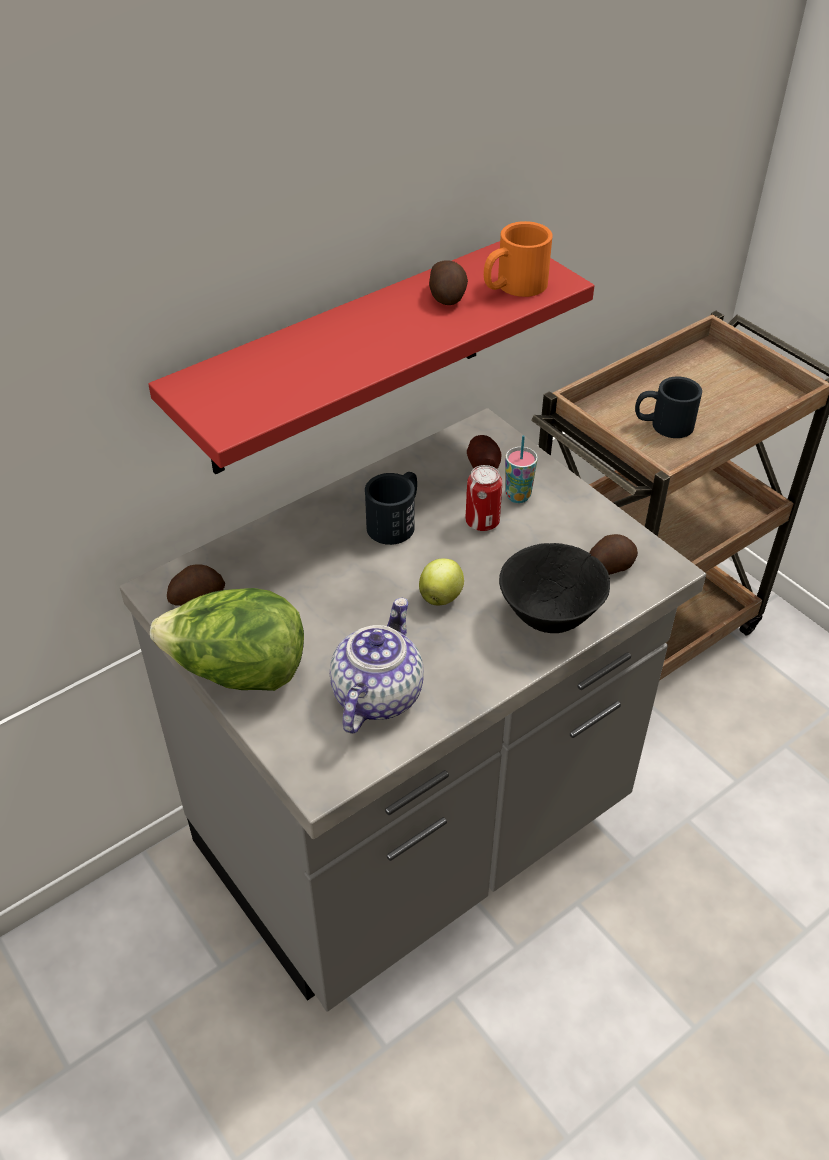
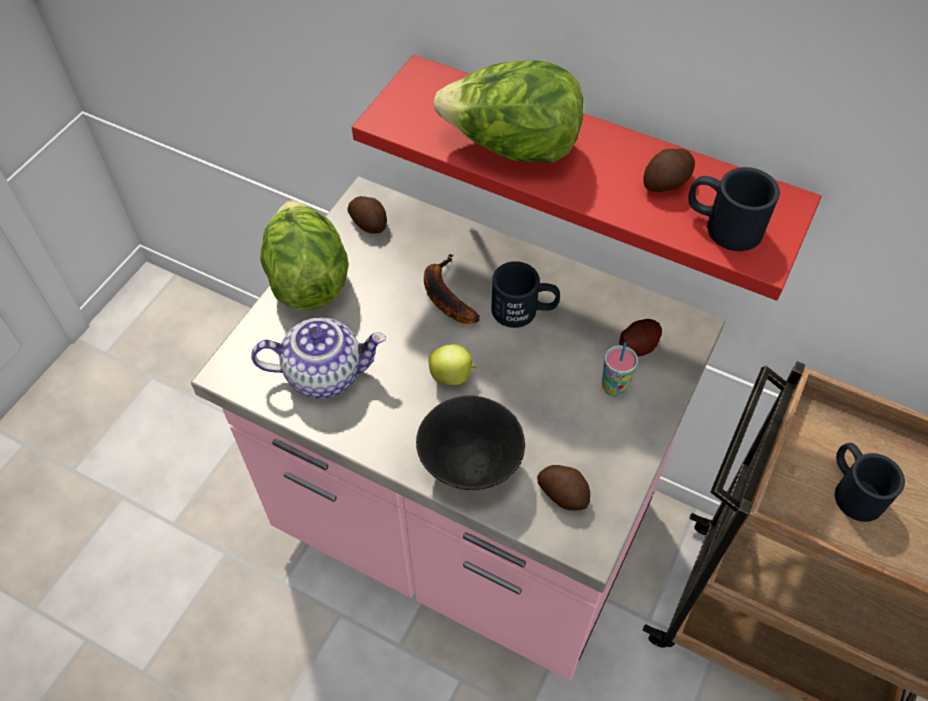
camera: 65 degrees right, 10 degrees up
grey counter [120,408,706,1012] -> pink counter [191,176,725,680]
can [465,465,502,531] -> none
orange mug [484,221,553,297] -> black mug [688,167,780,251]
none -> banana [424,254,480,324]
none -> lettuce [433,60,583,162]

